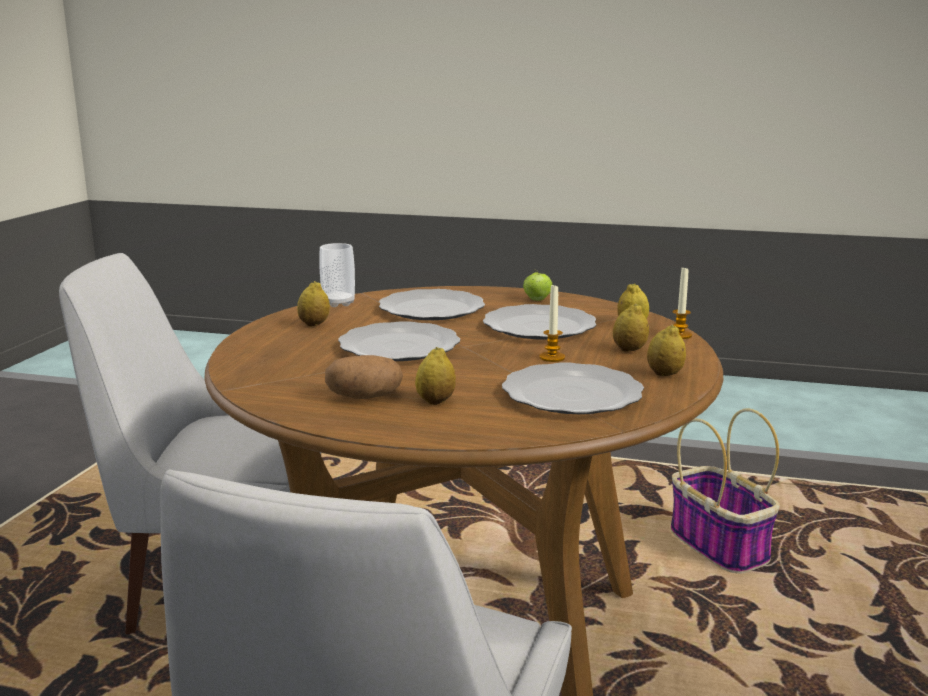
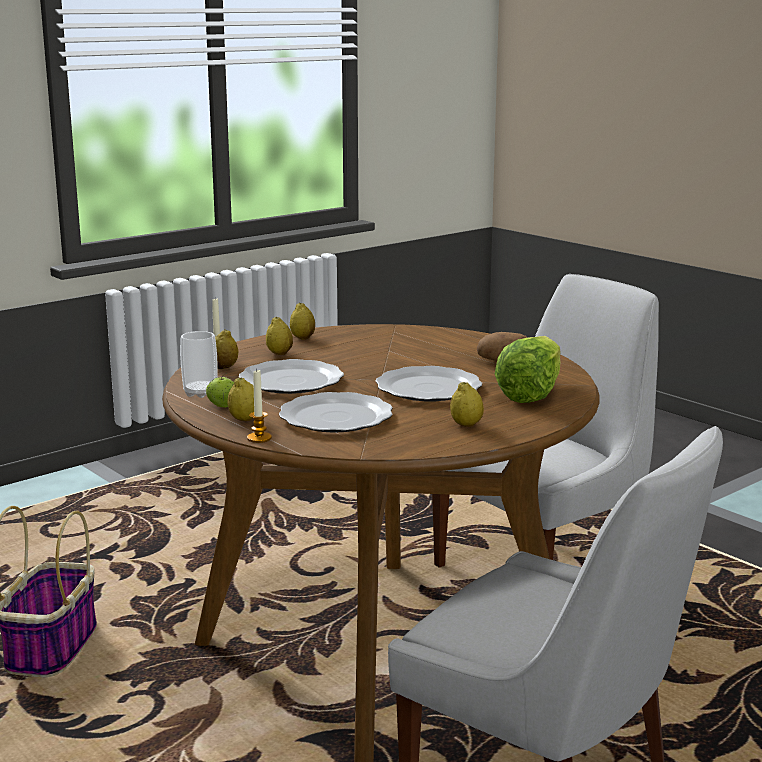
camera: 145 degrees left, 0 degrees up
cup [319,243,355,307] -> cup moved to [180,331,218,398]
lemon [415,347,456,405] -> lemon moved to [227,378,254,421]
plate [502,363,644,414] -> none
candle [539,283,565,362] -> candle moved to [247,370,272,443]
none -> lettuce [495,336,561,403]

